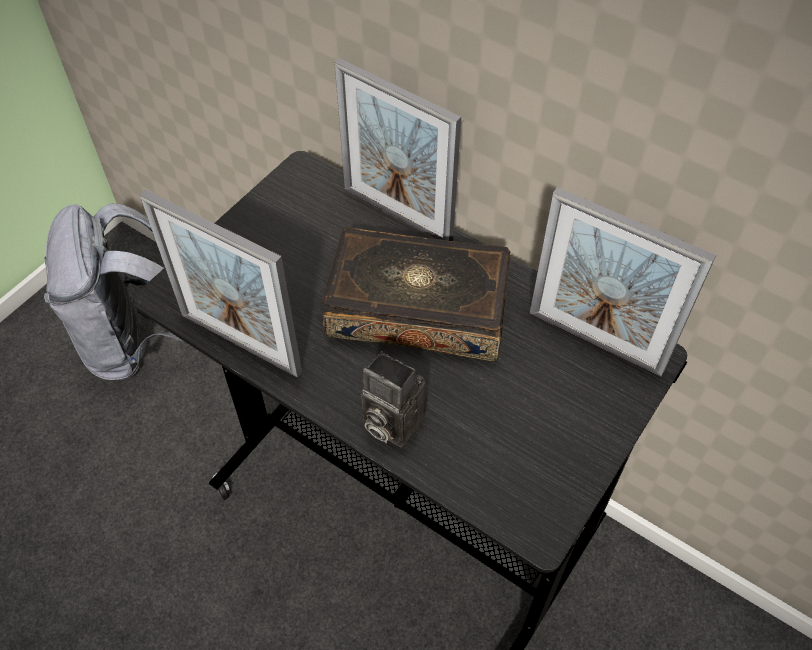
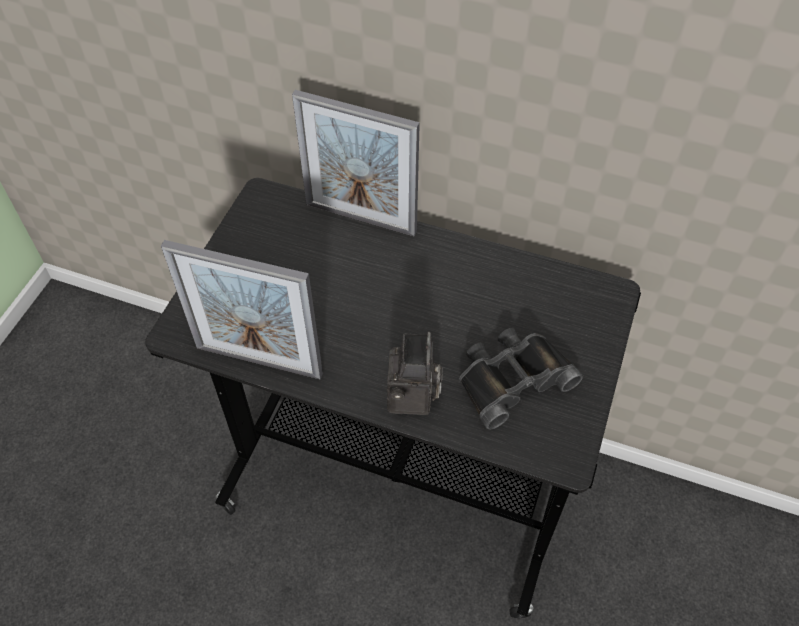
camera: 15 degrees left, 0 degrees up
grey backpack [44,203,183,381] -> none
book [323,227,510,361] -> none
camera [361,351,427,447] -> camera turned 105 degrees counterclockwise [387,332,443,415]
picture frame [530,187,716,377] -> none
none -> black binoculars [459,328,583,429]

